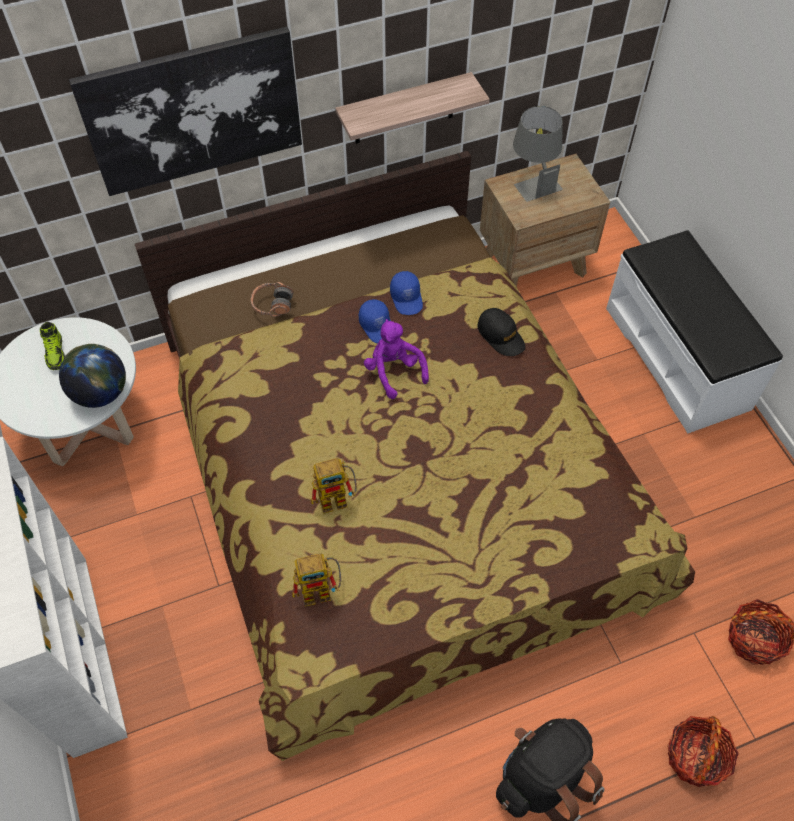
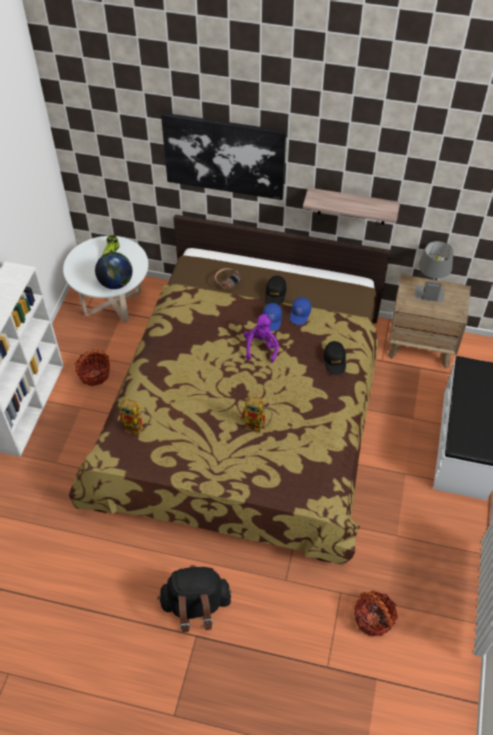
camera: 35 degrees right, 5 degrees down
toy robot [311,458,357,514] -> toy robot moved to [240,395,273,433]
basket [668,716,739,787] -> basket moved to [75,349,110,386]
none -> black cap [265,276,287,305]

